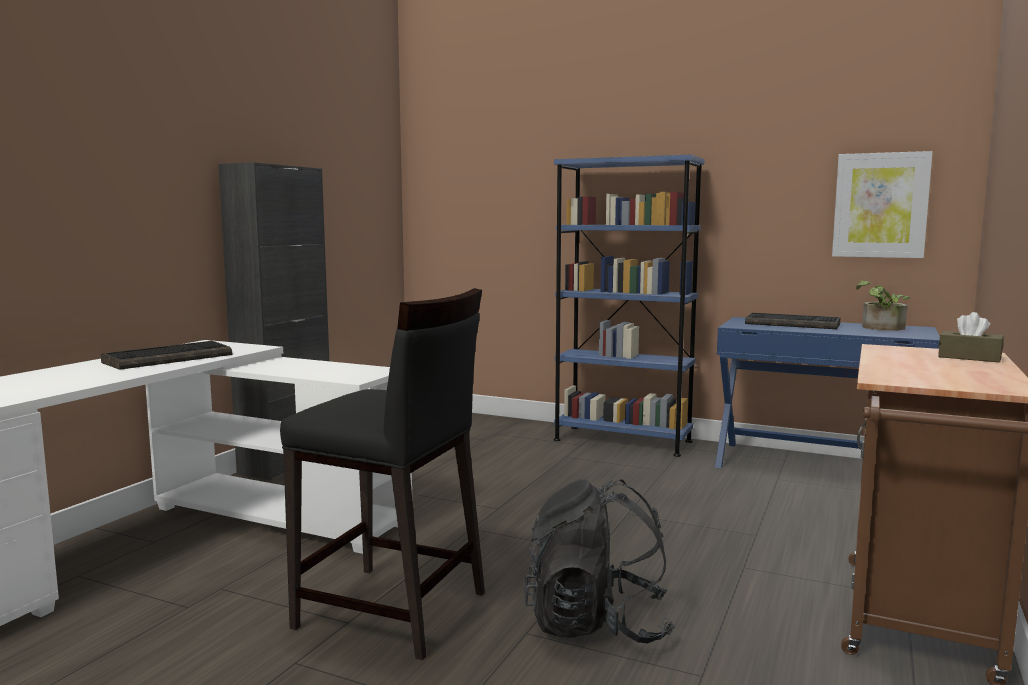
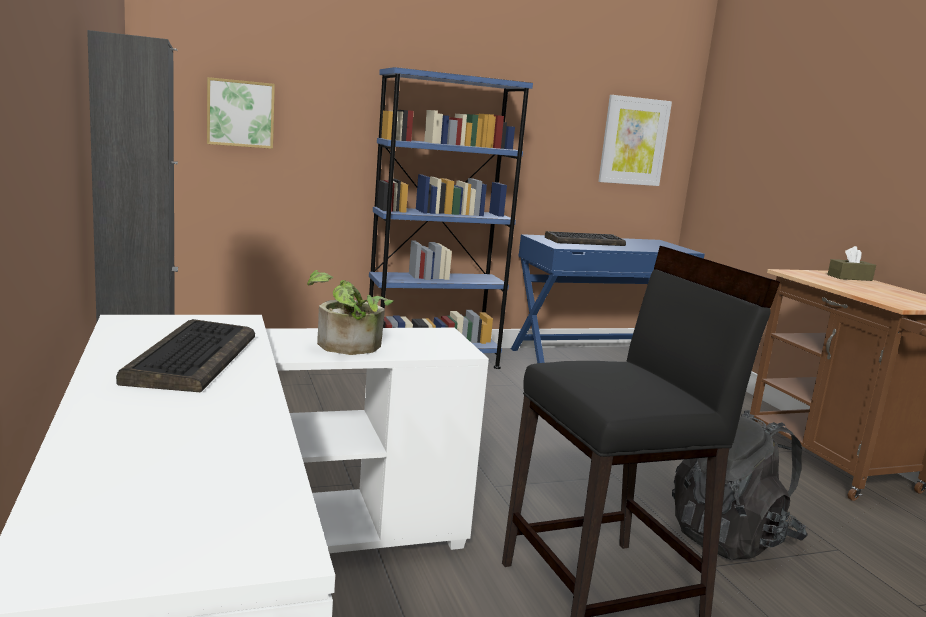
camera: 45 degrees left, 5 degrees up
potted plant [856,280,910,331] -> potted plant moved to [307,270,394,355]
none -> picture [207,77,275,149]

